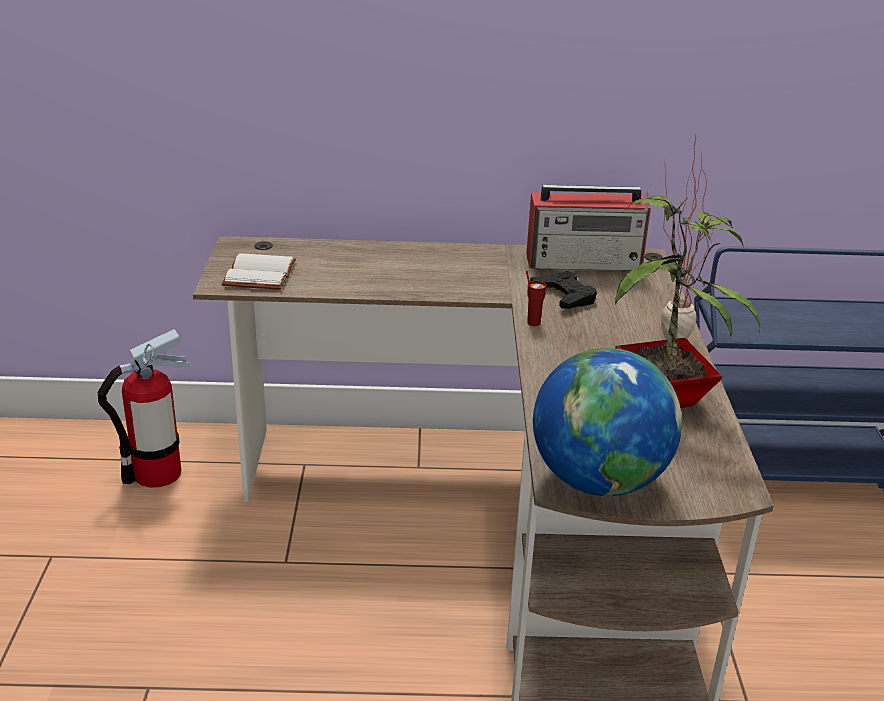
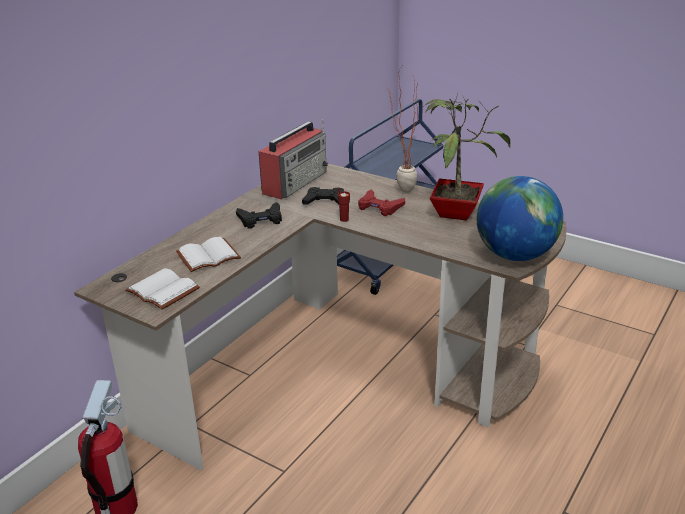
camera: 55 degrees left, 0 degrees up
none -> white book [176,237,241,272]
none -> black game controller [236,202,282,229]
none -> red game controller [358,190,405,216]

